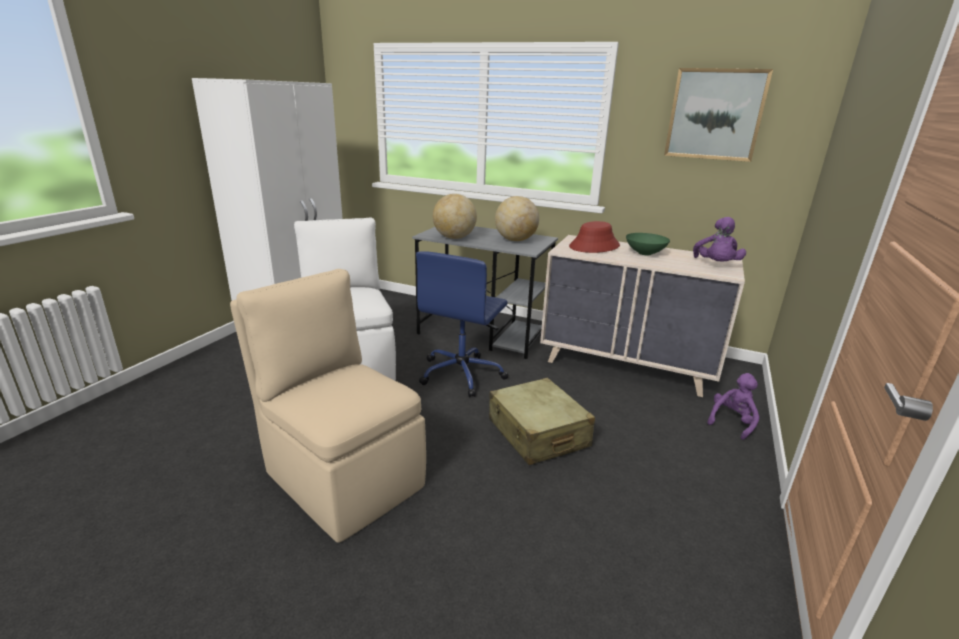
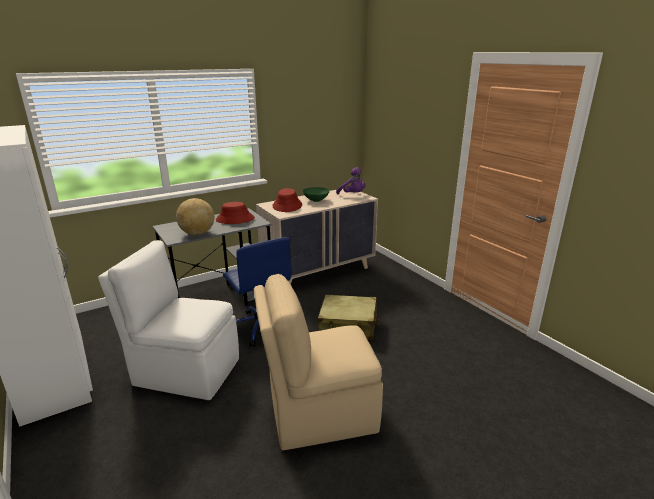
camera: 55 degrees left, 0 degrees up
globe [495,196,539,241] -> red hat [216,202,255,224]
picture [664,68,773,162] -> none
purple plush toy [707,373,759,440] -> none

